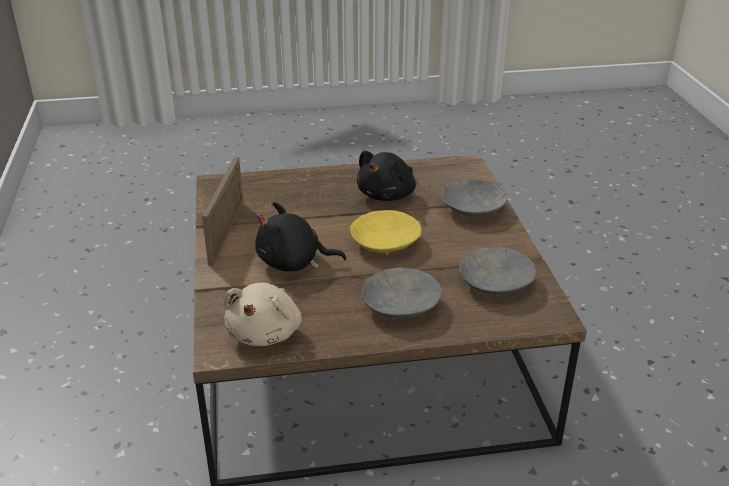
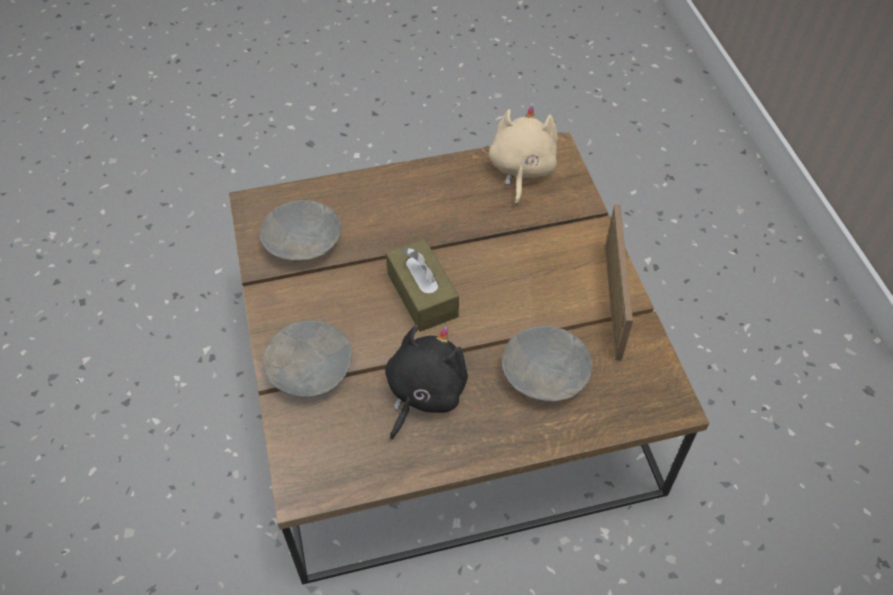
camera: 175 degrees right, 20 degrees up
black plush toy [255,202,346,272] -> none
yellow bowl [350,210,421,255] -> brown tissue box [386,239,459,332]
grey bowl [362,267,442,320] -> grey bowl moved to [502,326,592,402]

